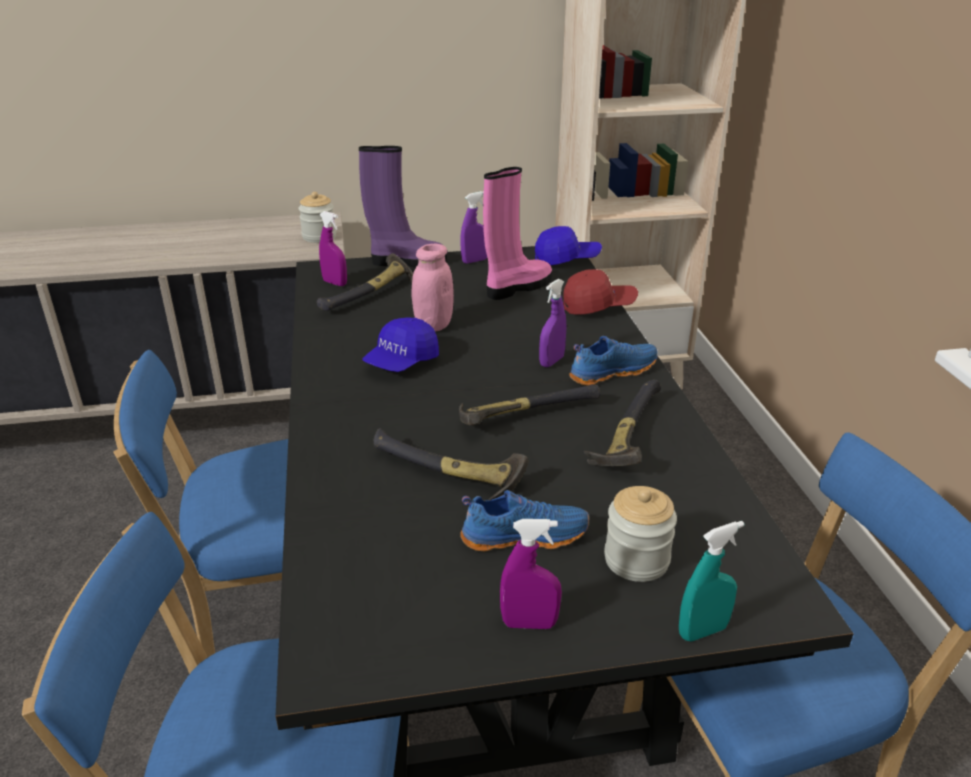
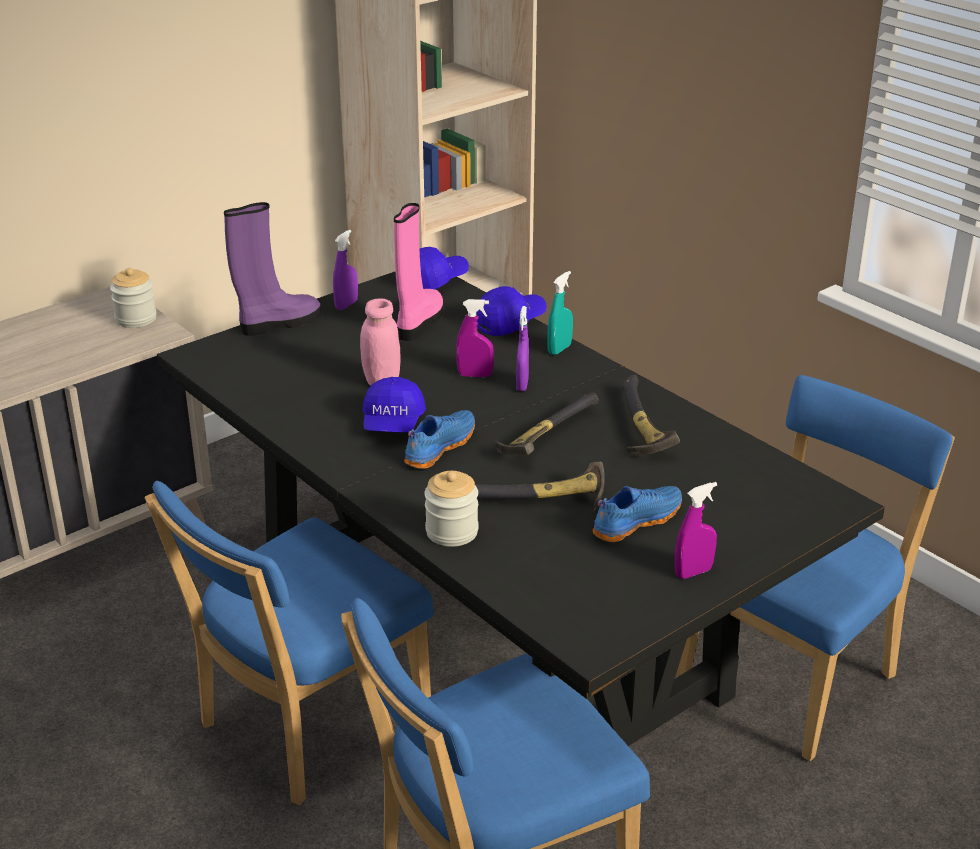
camera: 30 degrees left, 0 degrees up
hammer [317,253,413,311] -> none
purple spray bottle [319,211,347,286] -> purple spray bottle moved to [456,299,494,377]
red cap [563,269,638,315] -> blue cap [476,286,547,336]
blue shoe [569,336,658,386] -> blue shoe moved to [404,410,475,469]
jar [604,486,677,582] -> jar moved to [424,471,479,547]
turquoise spray bottle [679,521,744,641] -> turquoise spray bottle moved to [547,271,573,355]

